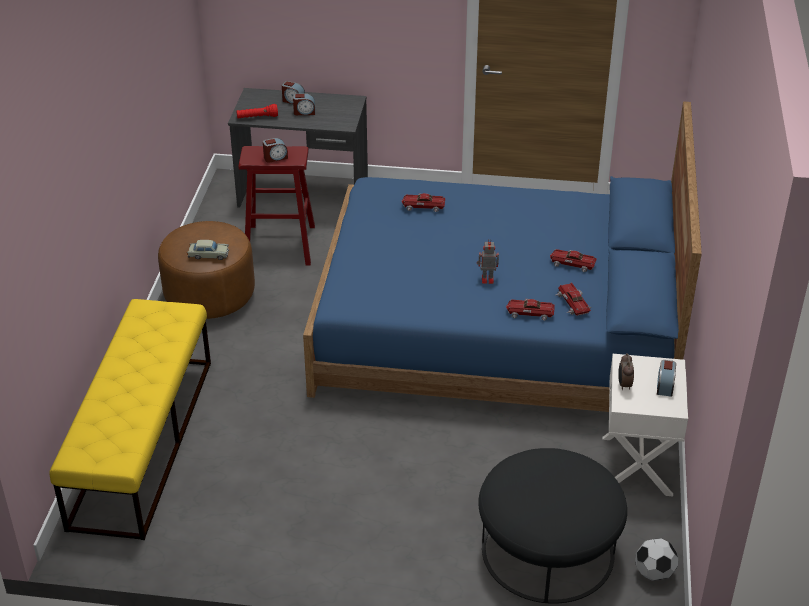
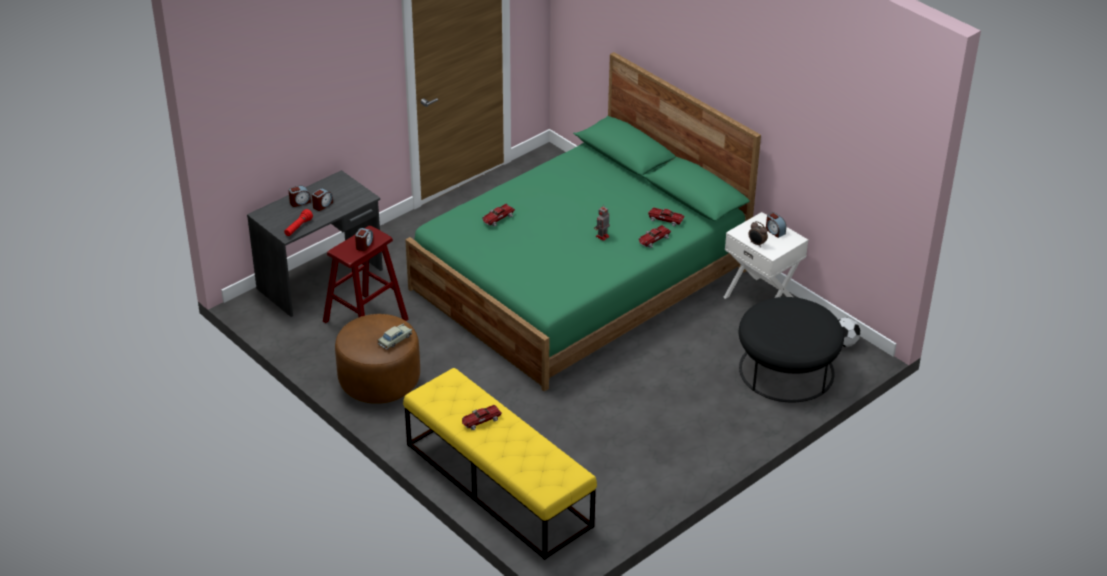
camera: 50 degrees left, 0 degrees up
blue bed [303,102,702,412] -> green bed [405,52,761,392]
toy car [550,249,597,272] -> toy car moved to [462,405,502,430]

